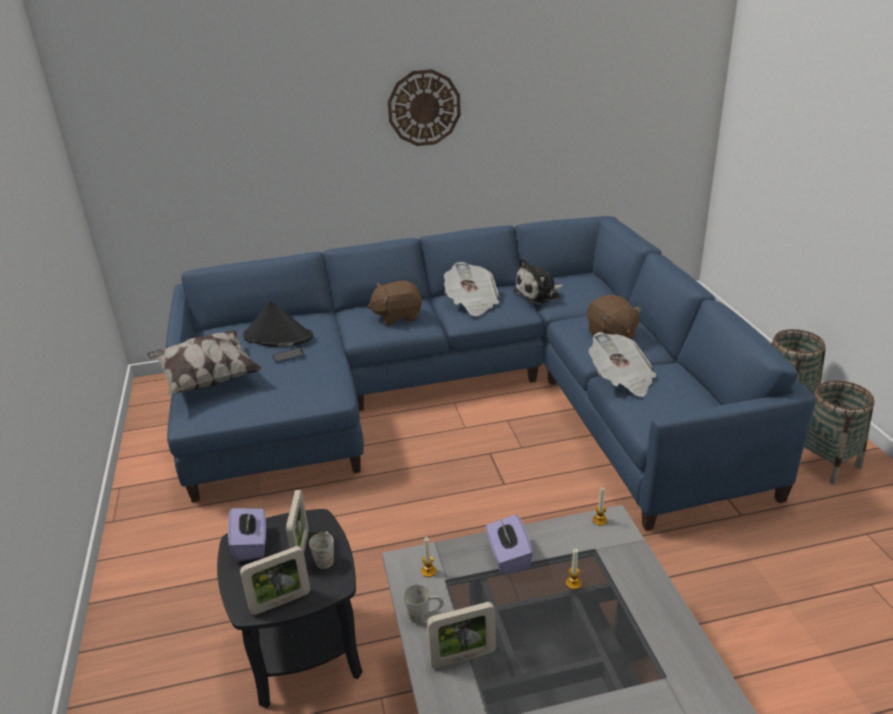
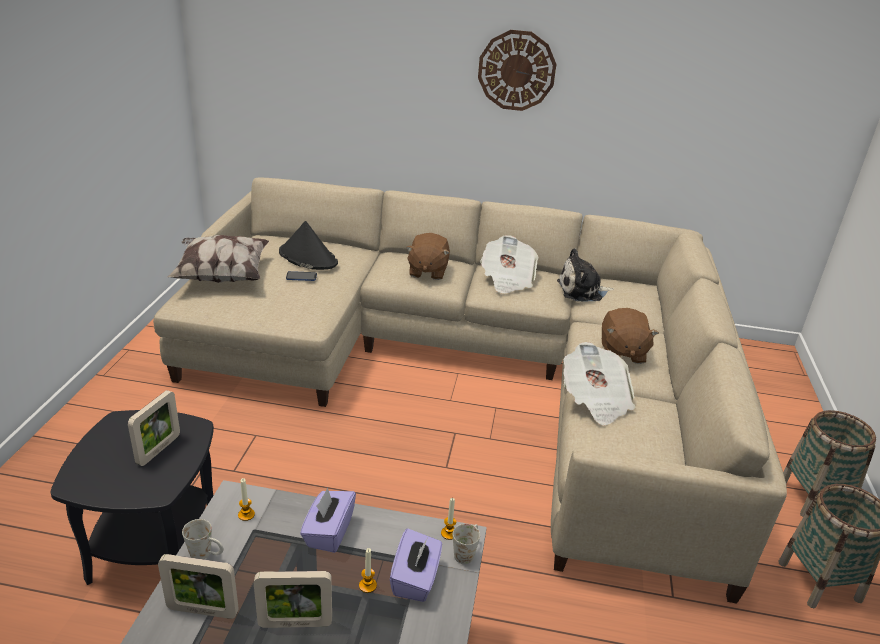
camera: 20 degrees right, 0 degrees up
blue sofa [166,216,816,531] -> beige sofa [153,178,787,604]
purple tissue box [228,506,266,562] -> purple tissue box moved to [390,528,442,602]
picture frame [240,546,310,615] -> picture frame moved to [254,571,332,628]
white mug [309,531,334,569] -> white mug moved to [453,524,480,564]
brown plush toy [368,280,422,325] -> brown plush toy turned 90 degrees counterclockwise [406,233,450,280]

